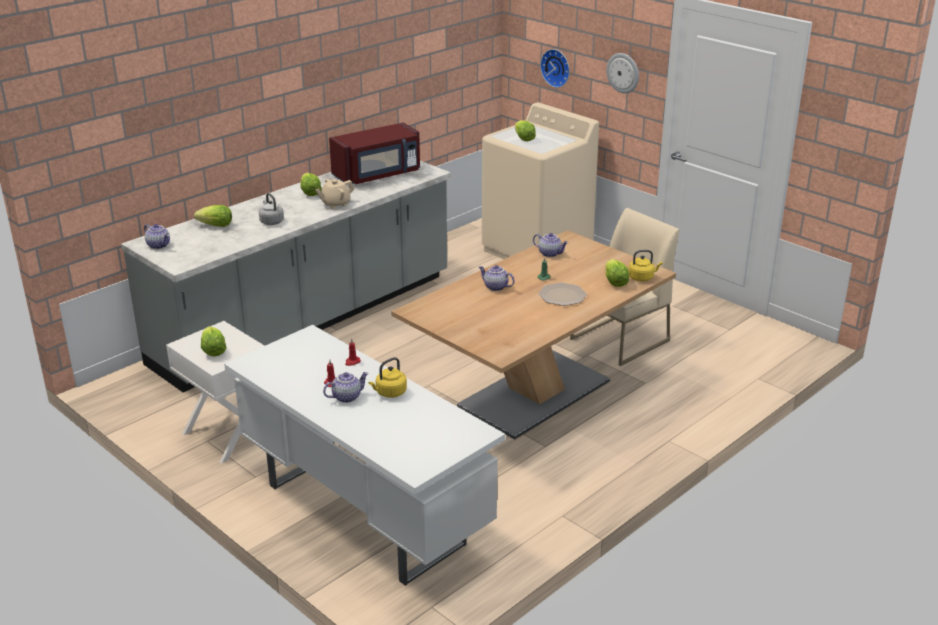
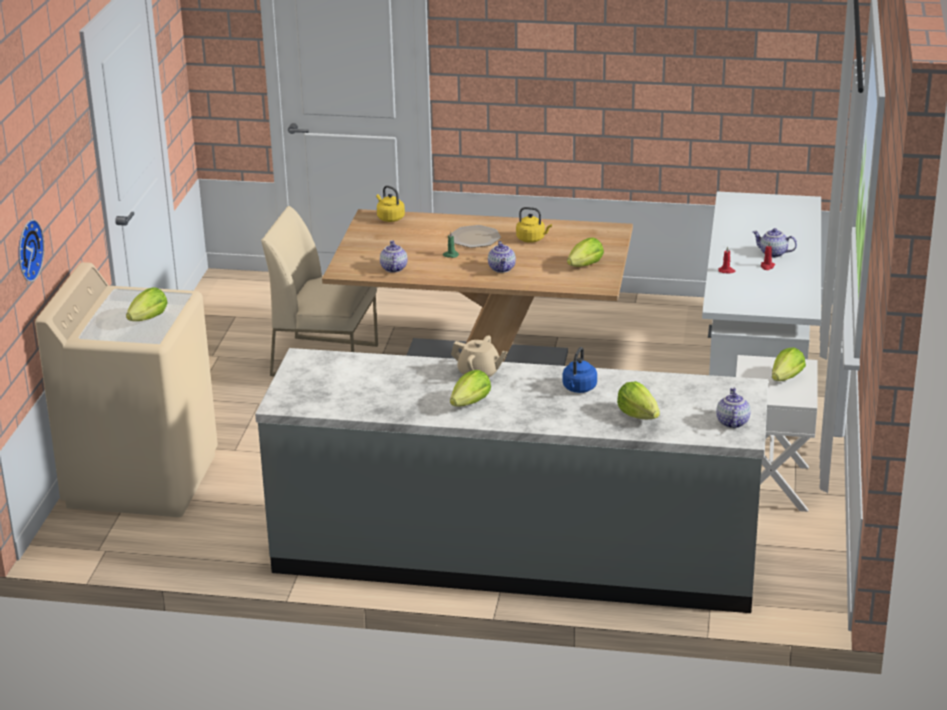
camera: 125 degrees left, 0 degrees up
grey kettle [259,193,284,225] -> blue kettle [563,347,597,393]
red microwave [329,123,420,184] -> none
yellow kettle [369,357,407,398] -> yellow kettle moved to [516,207,552,243]
lettuce [605,259,629,287] -> lettuce moved to [567,237,604,267]
wall clock [606,53,639,93] -> none

